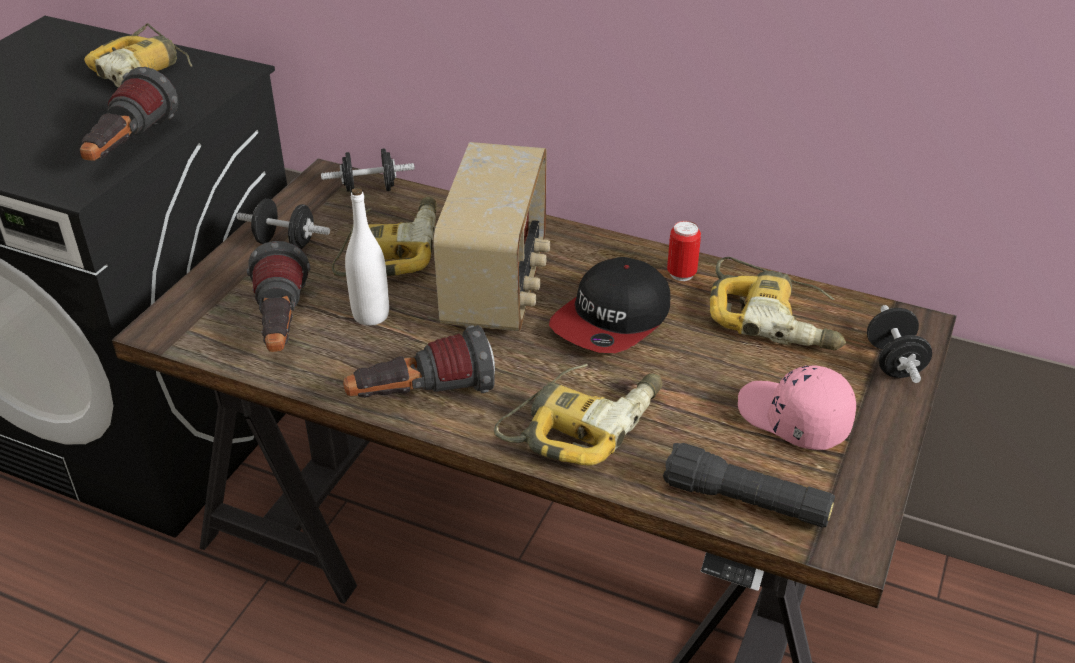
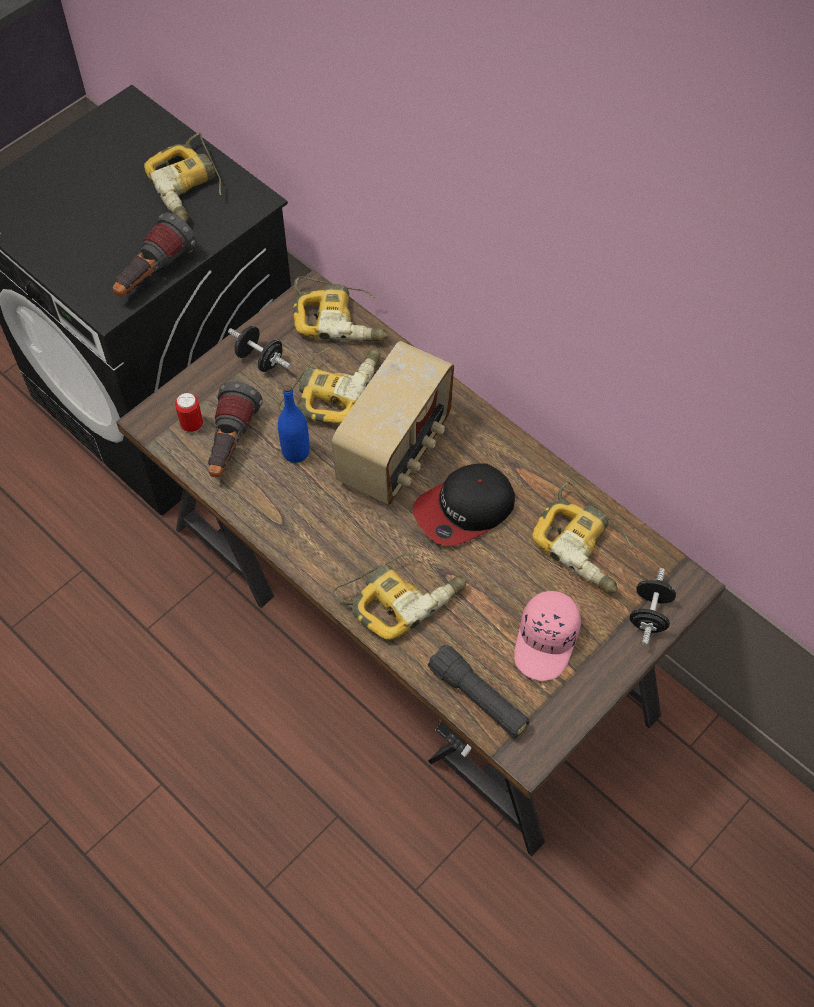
camera: 20 degrees right, 20 degrees up
black dumbbell [321,148,415,193] -> power drill [293,276,388,342]
flashlight [343,325,495,398] -> none
white bottle [345,188,389,326] -> blue bottle [278,385,310,463]
can [667,221,701,281] -> can moved to [175,392,203,432]
pink cap [738,365,856,450] -> pink cap turned 135 degrees counterclockwise [514,591,581,681]

